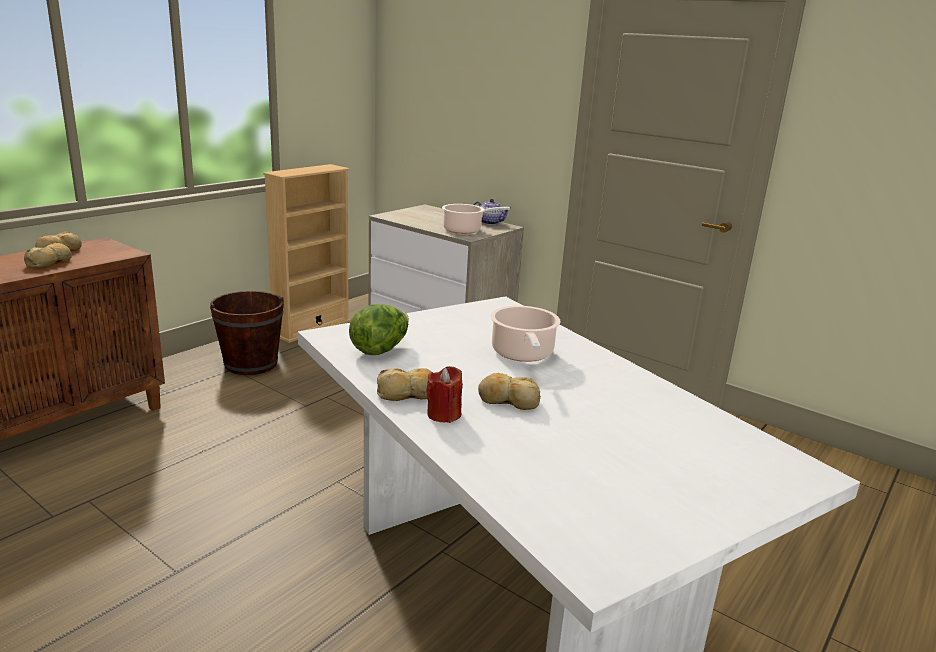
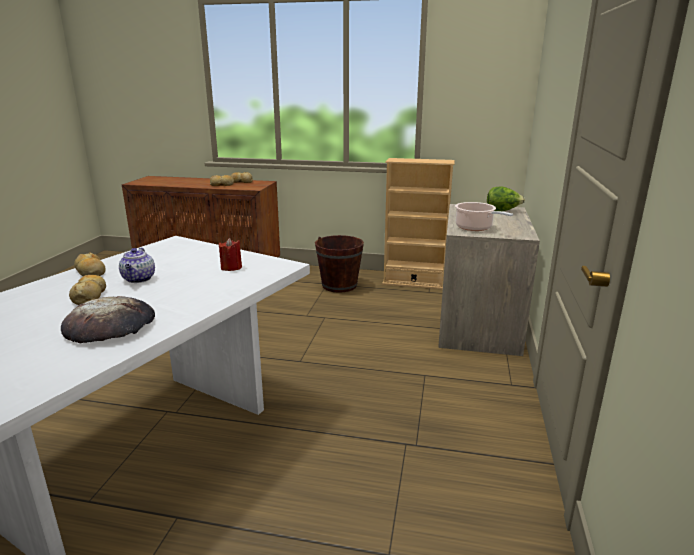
camera: 65 degrees right, 0 degrees up
lettuce [349,304,409,355] -> lettuce moved to [487,186,525,211]
red candle [426,366,463,423] -> red candle moved to [219,238,242,271]
teapot [473,199,511,225] -> teapot moved to [119,247,155,283]
cooking pot [490,306,561,362] -> none
none -> bread [61,296,155,343]

